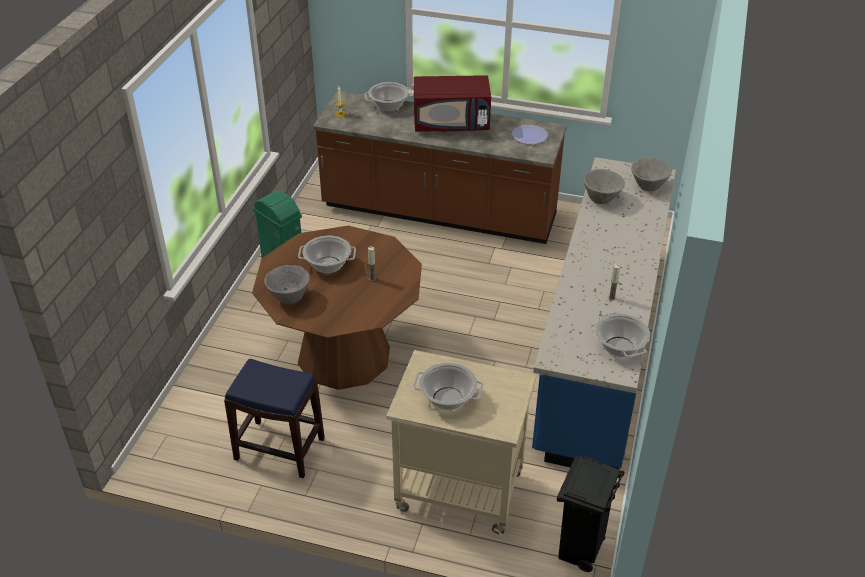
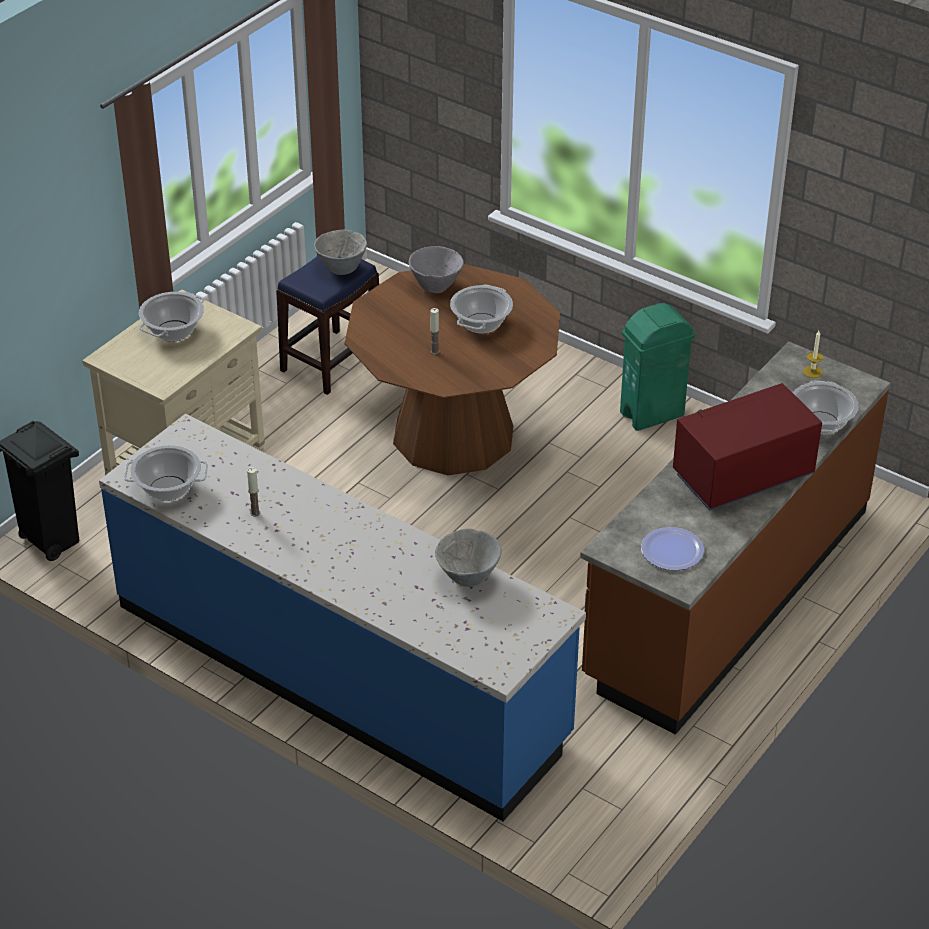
camera: 110 degrees right, 0 degrees up
red microwave [414,76,491,132] -> red microwave turned 45 degrees clockwise [673,383,822,511]
grey bowl [631,157,672,192] -> grey bowl moved to [314,230,367,275]

